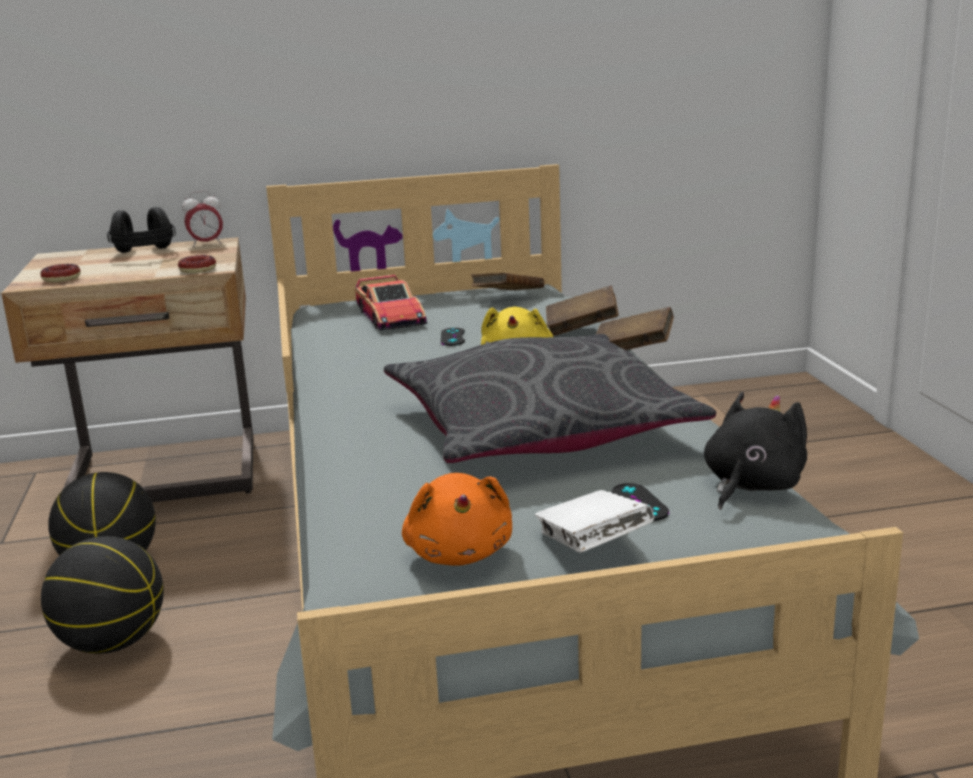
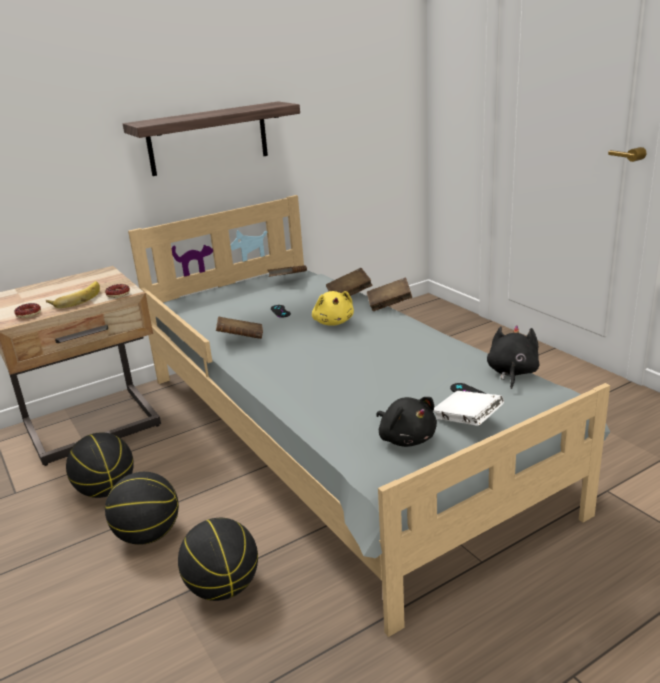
camera: 20 degrees left, 5 degrees up
black headphones [107,207,176,253] -> none
alarm clock [182,191,223,247] -> none
toy car [355,275,428,330] -> none
grey pillow [384,334,716,463] -> none
orange plush toy [402,473,512,566] -> black plush toy [376,397,437,447]
none -> banana [46,281,100,308]
none -> shelf [123,101,300,176]
none -> basketball [178,518,258,601]
none -> brown book [216,317,263,339]

